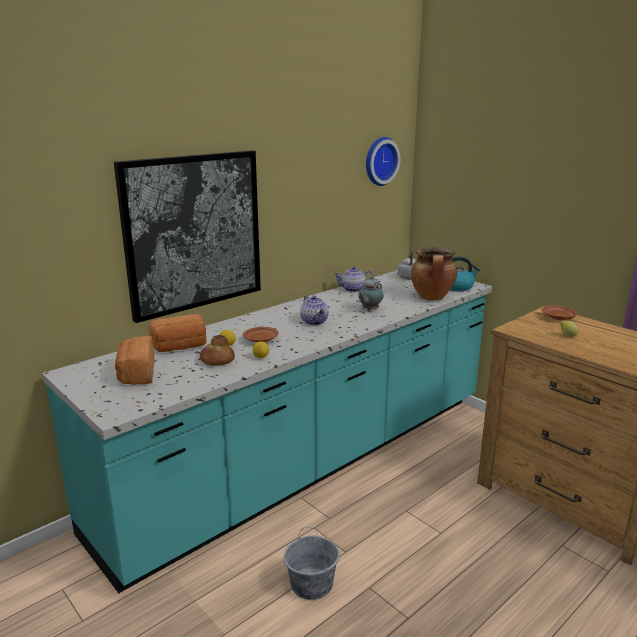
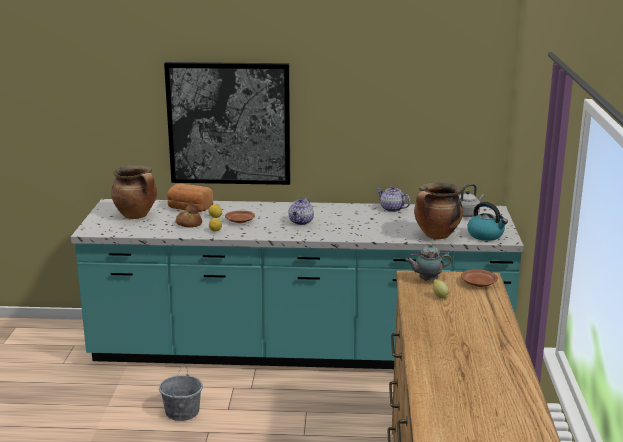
camera: 45 degrees right, 0 degrees up
bread [115,335,155,385] -> cooking pot [111,165,157,219]
teapot [358,276,383,311] -> teapot moved to [406,243,452,281]
wall clock [366,137,401,186] -> none

